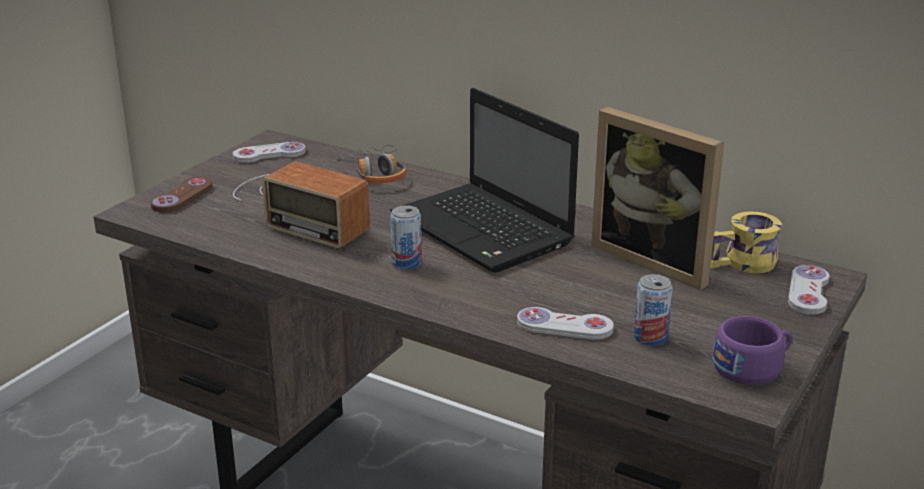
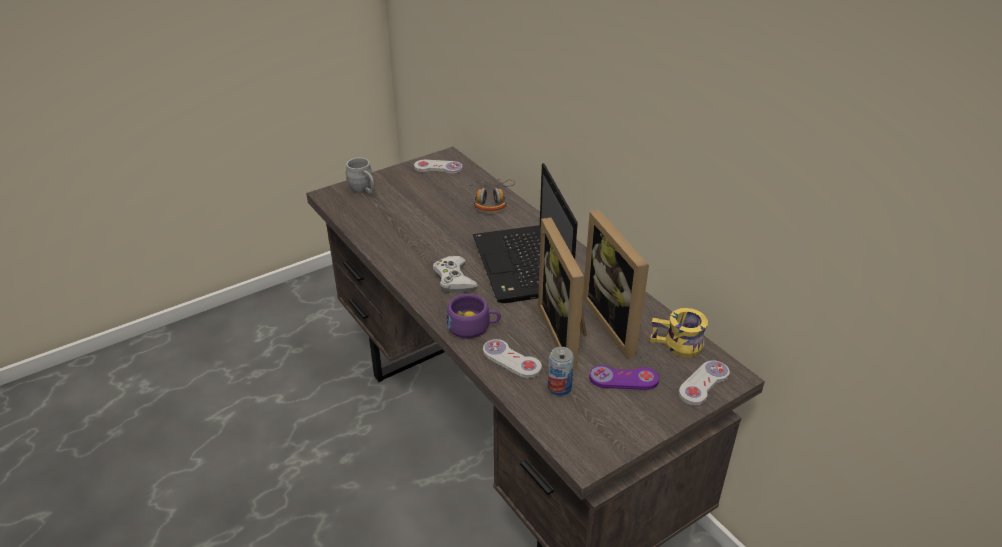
camera: 25 degrees right, 10 degrees up
brown game controller [151,177,212,212] -> grey mug [346,158,375,193]
radio [233,161,370,248] -> none
can [390,205,422,270] -> white game controller [433,256,478,293]
purple cup [712,316,792,385] -> purple cup moved to [446,294,501,338]
none -> picture frame [538,218,587,369]
none -> purple game controller [589,365,659,390]

